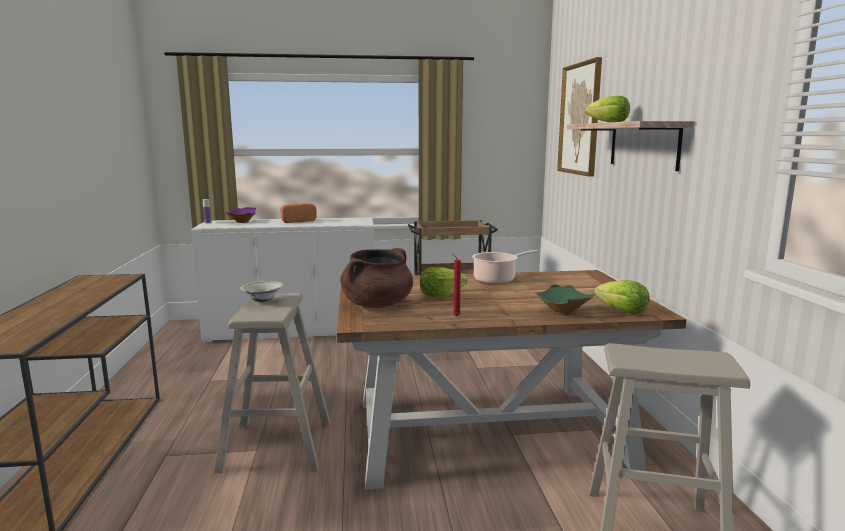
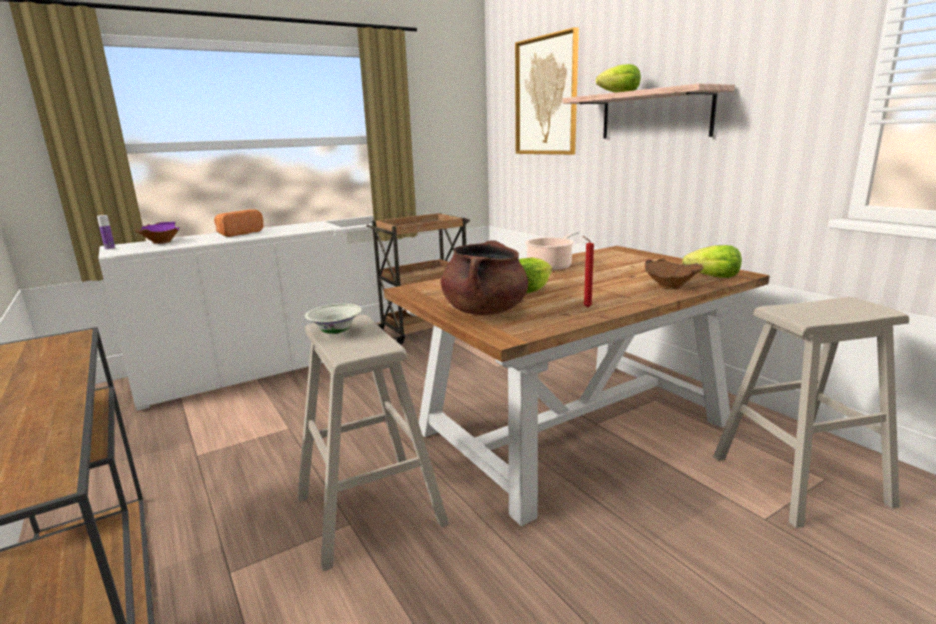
camera: 25 degrees left, 5 degrees up
green bowl [535,284,593,315] -> brown bowl [645,258,704,289]

